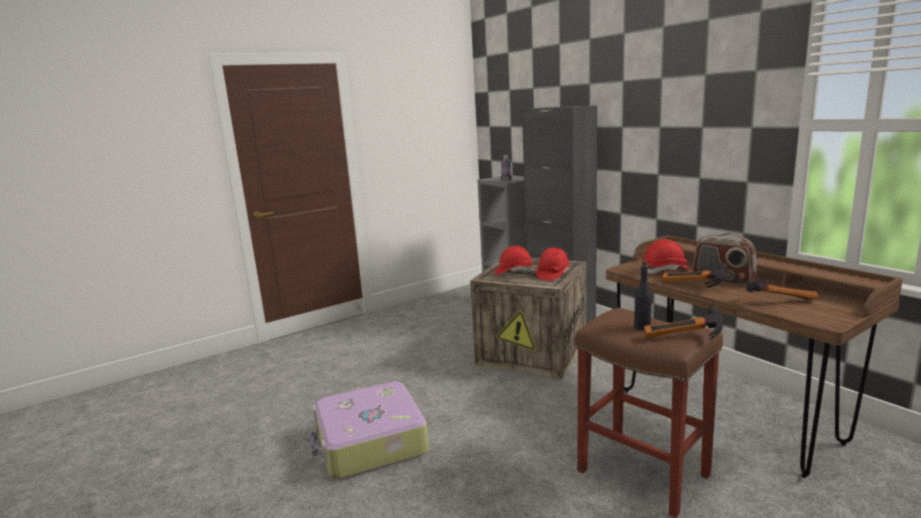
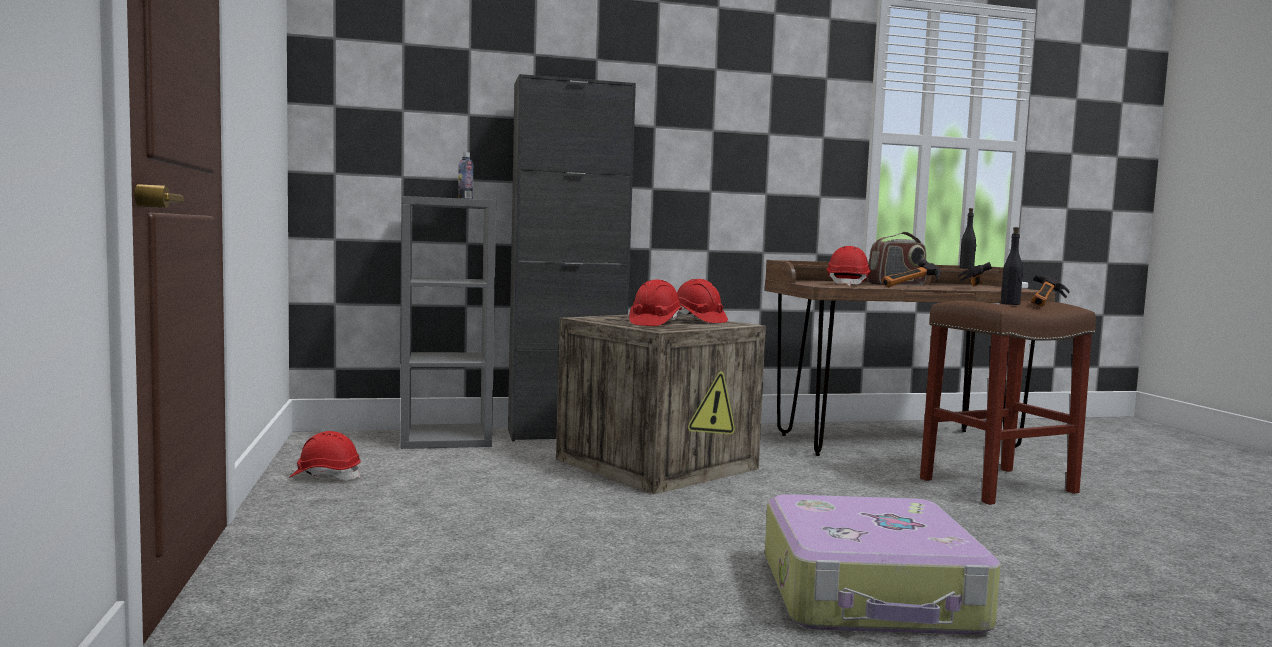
camera: 70 degrees left, 10 degrees down
none -> red hard hat [289,431,361,480]
none -> black bottle [959,208,976,269]

